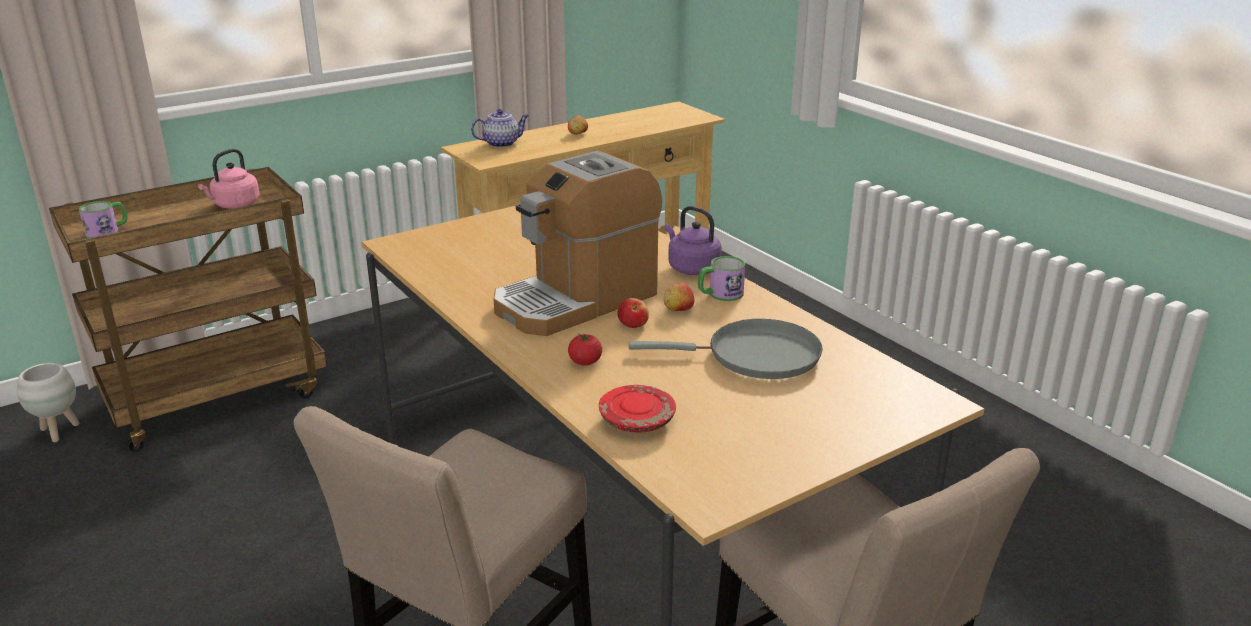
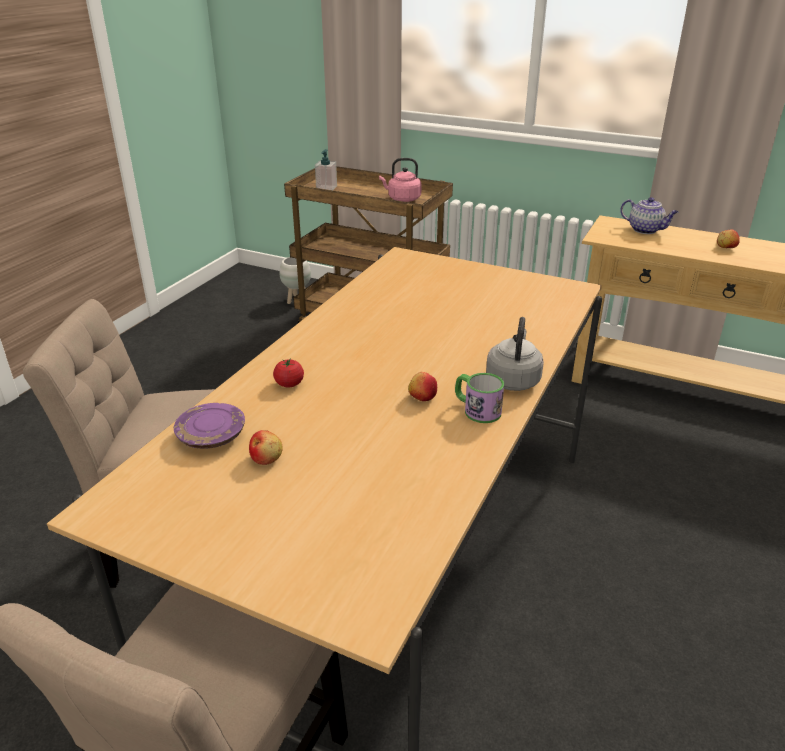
camera: 60 degrees right, 5 degrees up
mug [79,201,128,238] -> soap dispenser [315,149,337,190]
coffee machine [494,151,662,336] -> none
red plate [599,385,676,432] -> purple plate [174,403,245,449]
apple [617,298,649,328] -> apple moved to [249,430,283,465]
grey frying pan [629,319,823,379] -> none
purple kettle [665,206,722,275] -> grey kettle [486,317,544,391]

